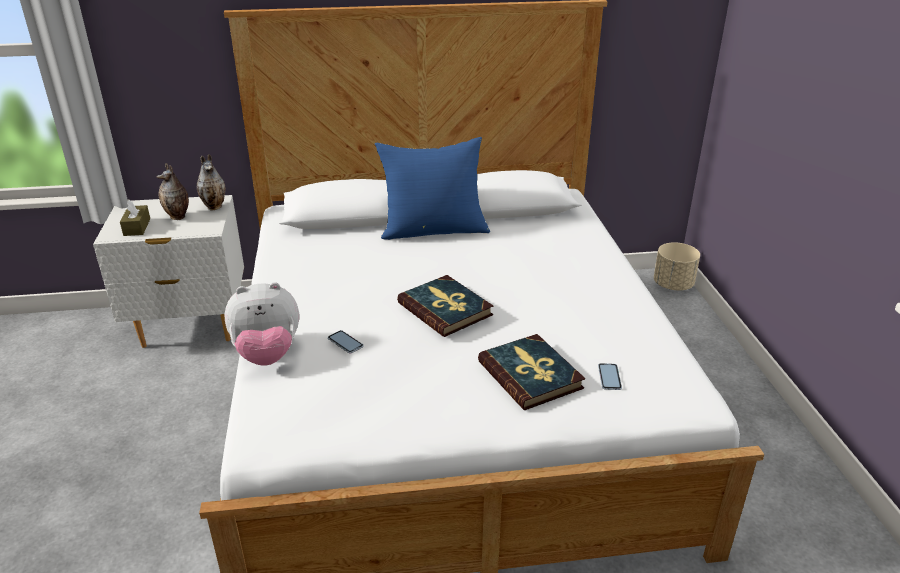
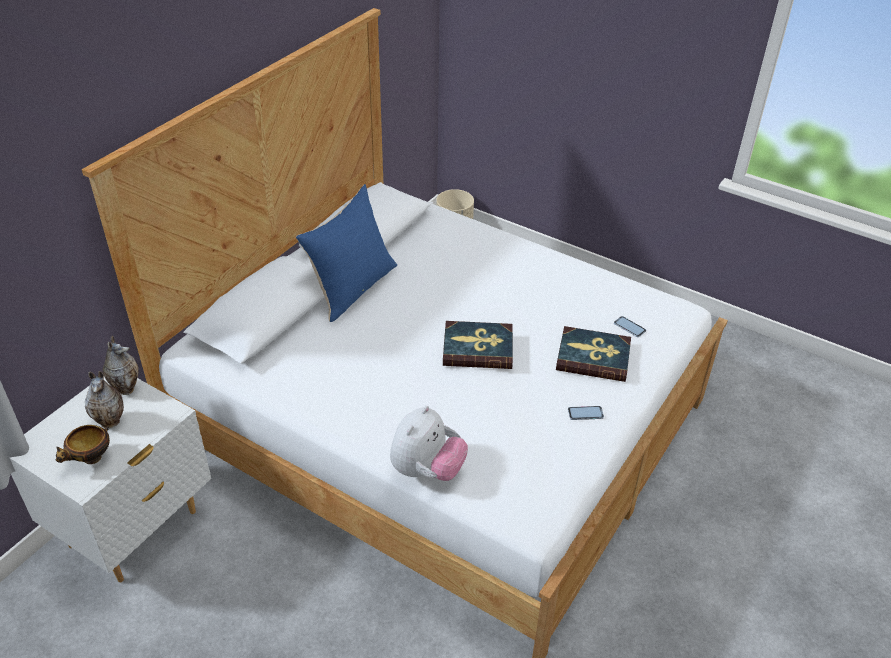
camera: 50 degrees left, 10 degrees up
brown tissue box [120,199,150,236] -> bowl [56,425,110,464]
phone [328,330,363,353] -> phone moved to [568,406,604,420]

